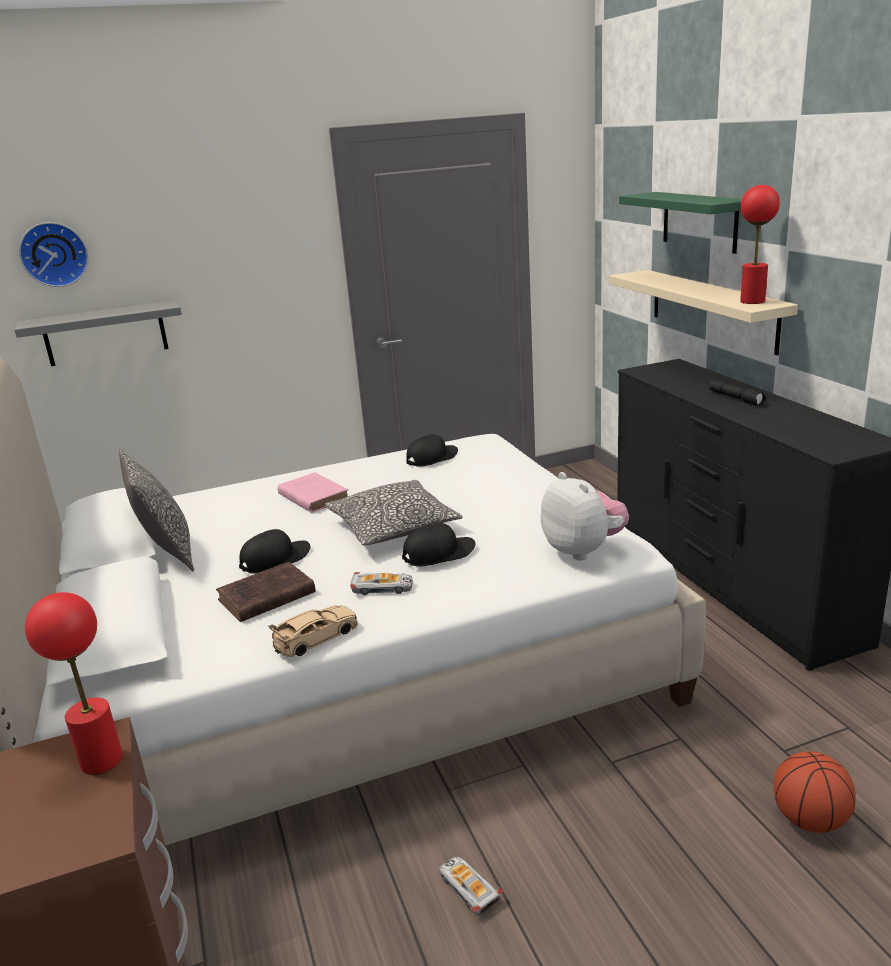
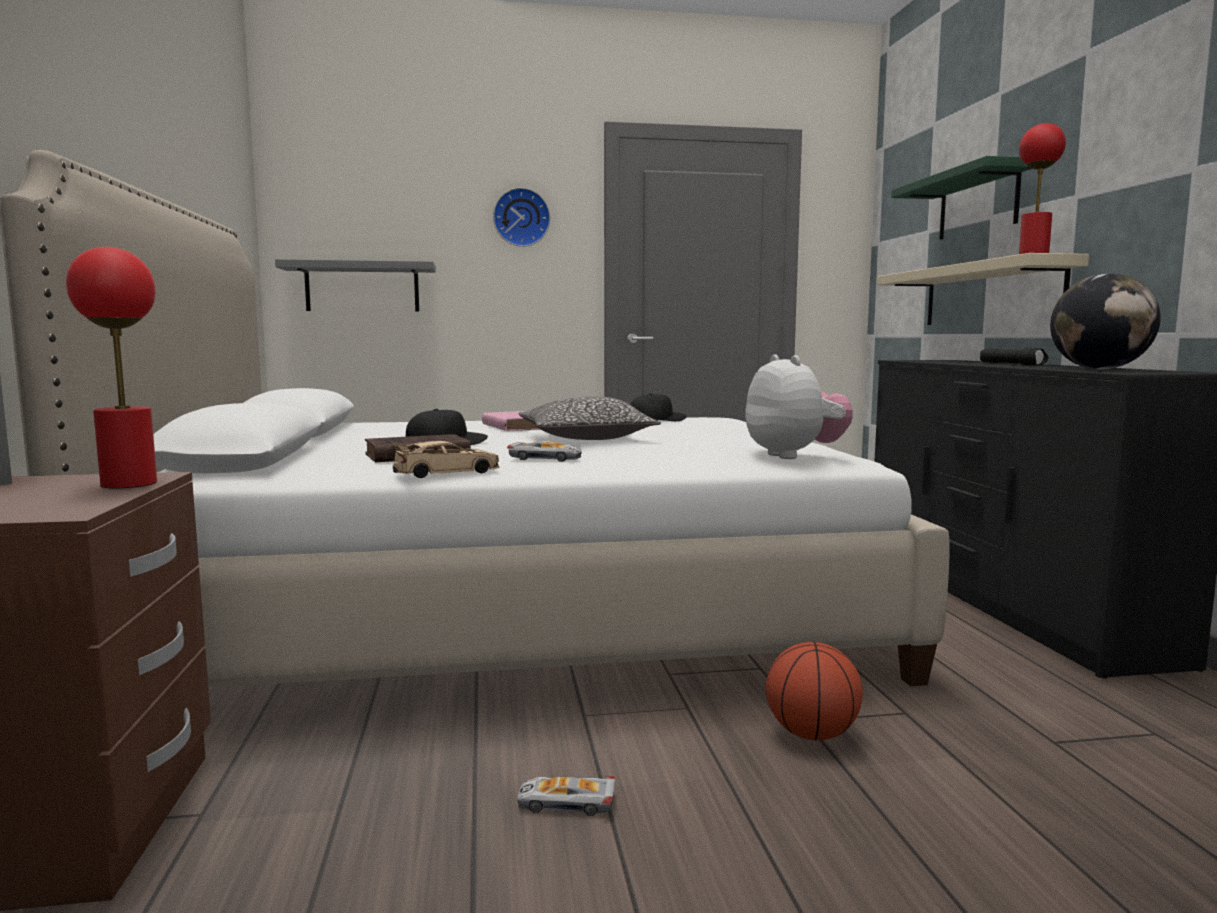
camera: 10 degrees right, 15 degrees down
wall clock [19,222,88,287] -> wall clock moved to [493,188,550,247]
pillow [119,449,194,572] -> none
black cap [402,523,476,566] -> none
toy car [438,856,503,915] -> toy car turned 60 degrees counterclockwise [518,776,615,816]
basketball [773,751,856,833] -> basketball moved to [766,642,863,741]
none -> globe [1050,273,1161,370]

